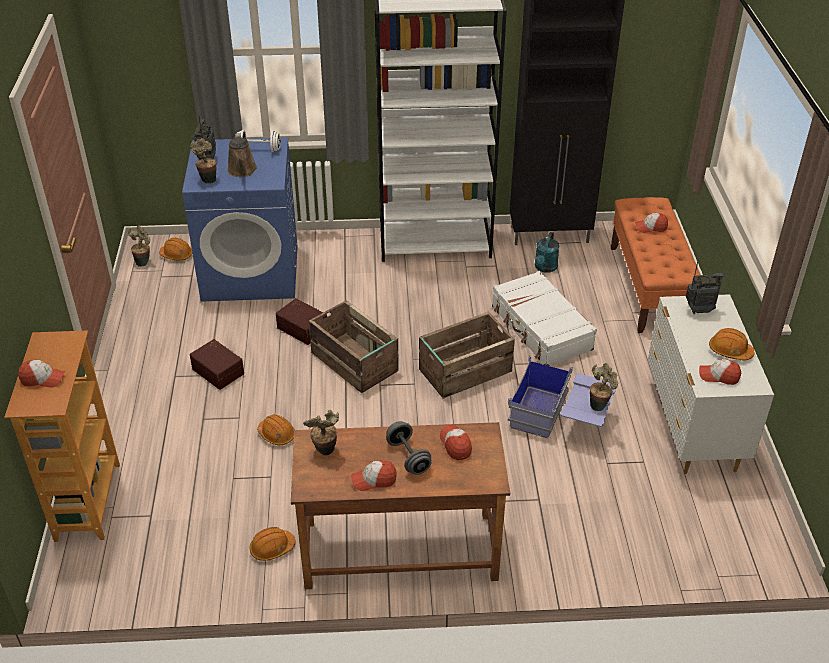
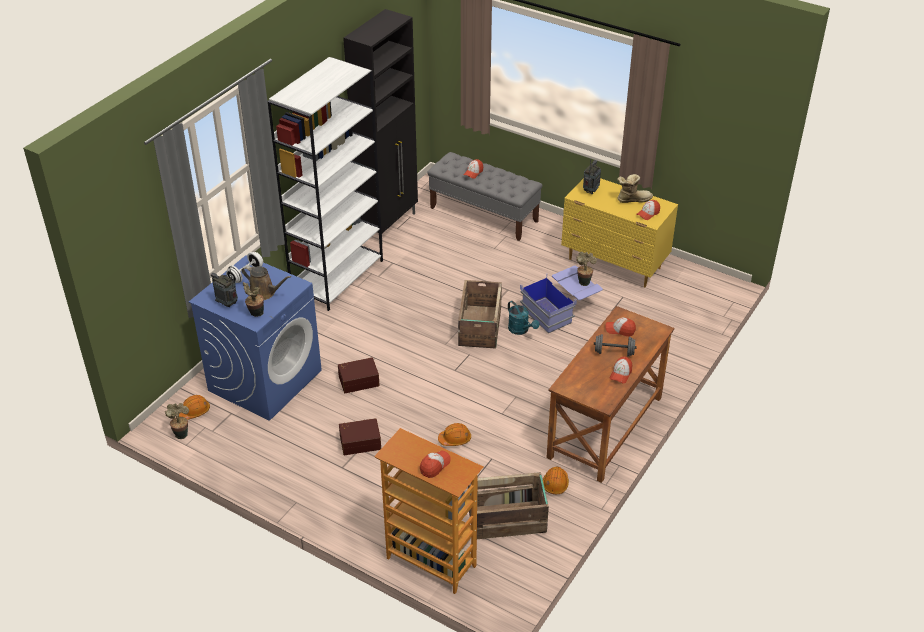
camera: 55 degrees left, 0 degrees up
potted plant [303,410,339,455] -> none
crate [309,300,399,393] -> crate moved to [468,472,549,539]
white suitcase [492,271,597,366] -> none
turquoise watering can [535,232,559,273] -> turquoise watering can moved to [508,301,540,335]
orange bench [611,197,700,333] -> grey bench [427,152,543,241]
white dresser [648,294,774,474] -> yellow dresser [561,178,678,287]
orange hard hat [709,328,755,360] -> boot [617,174,653,203]

